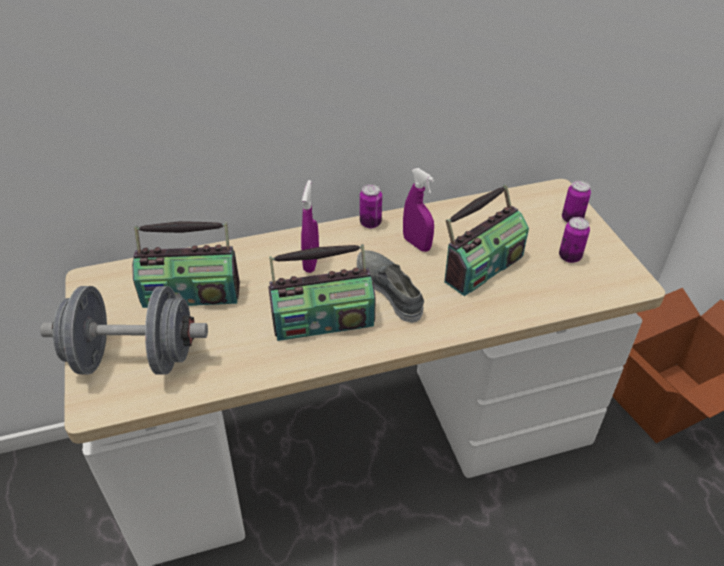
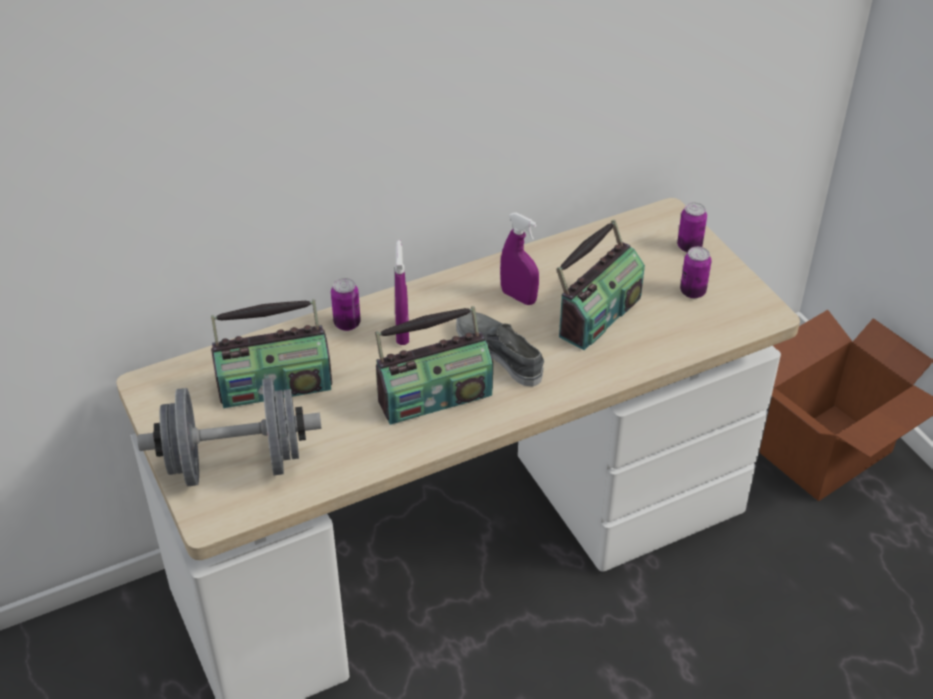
camera: 10 degrees left, 0 degrees up
can [360,184,382,228] -> can moved to [331,278,361,331]

